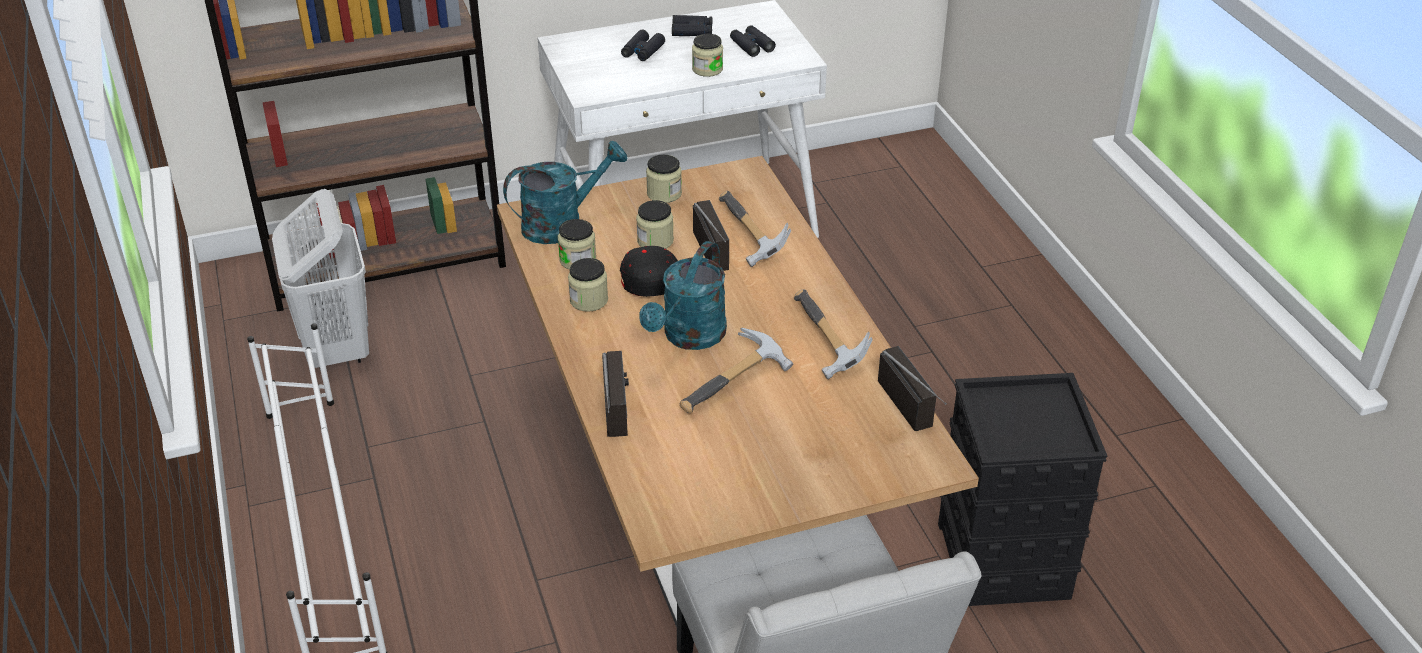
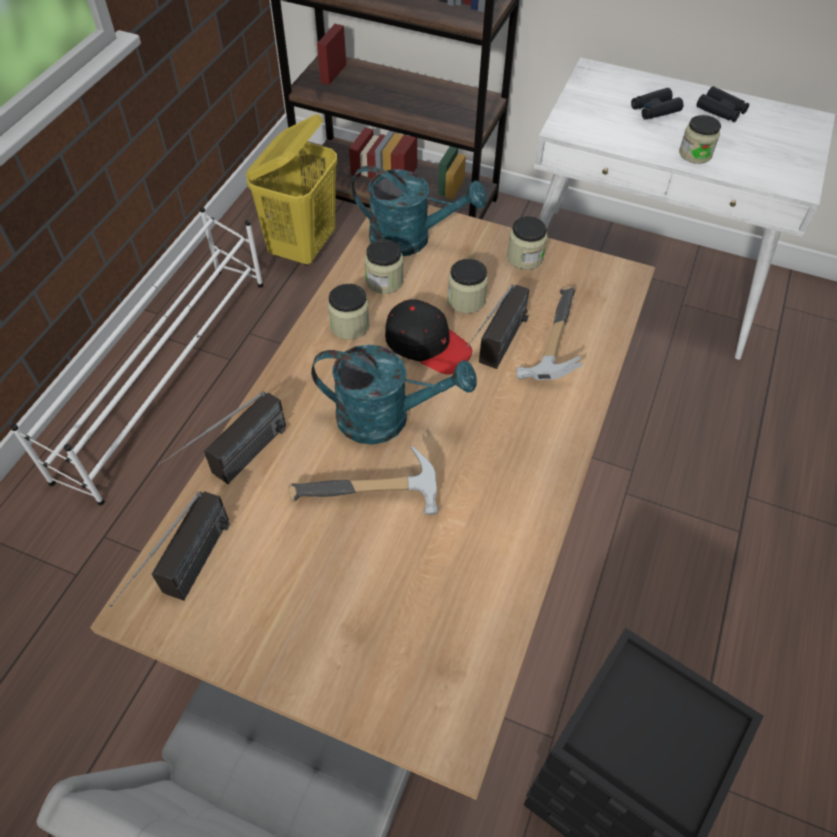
camera: 40 degrees right, 15 degrees up
white laundry basket [272,189,369,371] -> yellow laundry basket [246,114,337,266]
turquoise watering can [639,241,727,350] -> turquoise watering can turned 150 degrees counterclockwise [311,344,477,445]
black binoculars [730,25,776,57] -> none
hammer [794,289,873,379] -> none
radio [878,346,947,431] -> radio moved to [110,491,230,607]

